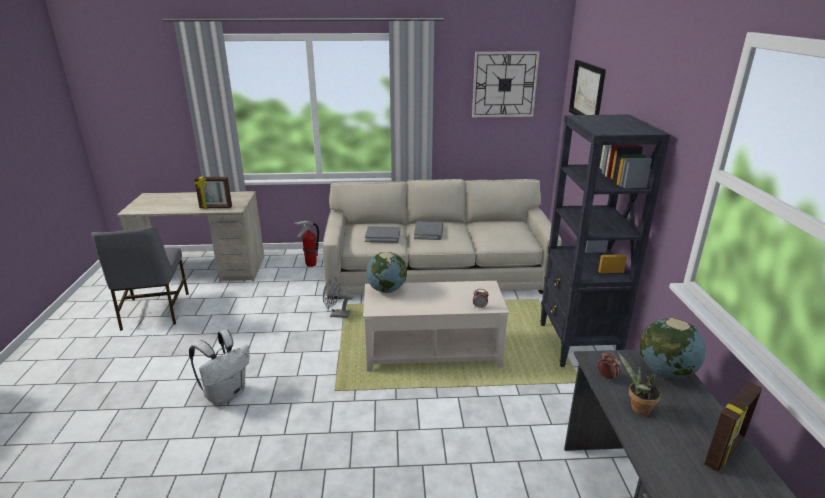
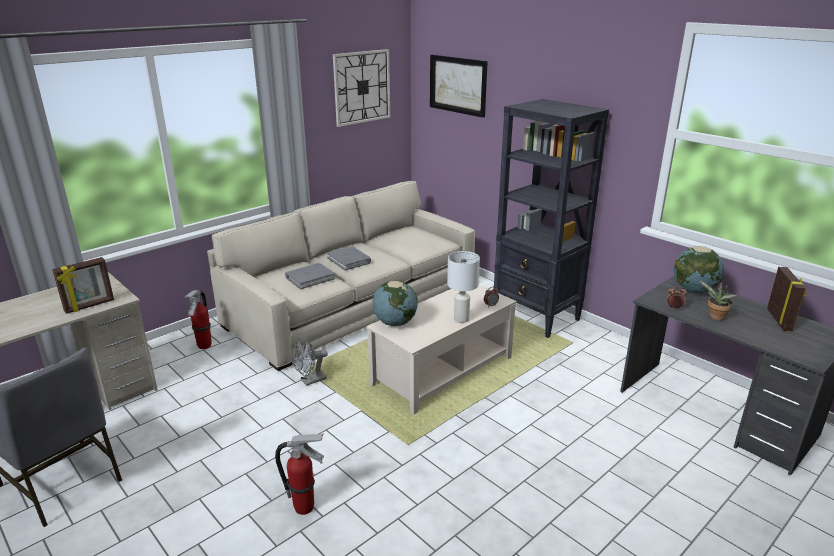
camera: 40 degrees left, 0 degrees up
white backpack [189,330,250,405] -> fire extinguisher [275,433,324,515]
none -> white table lamp [447,251,480,323]

